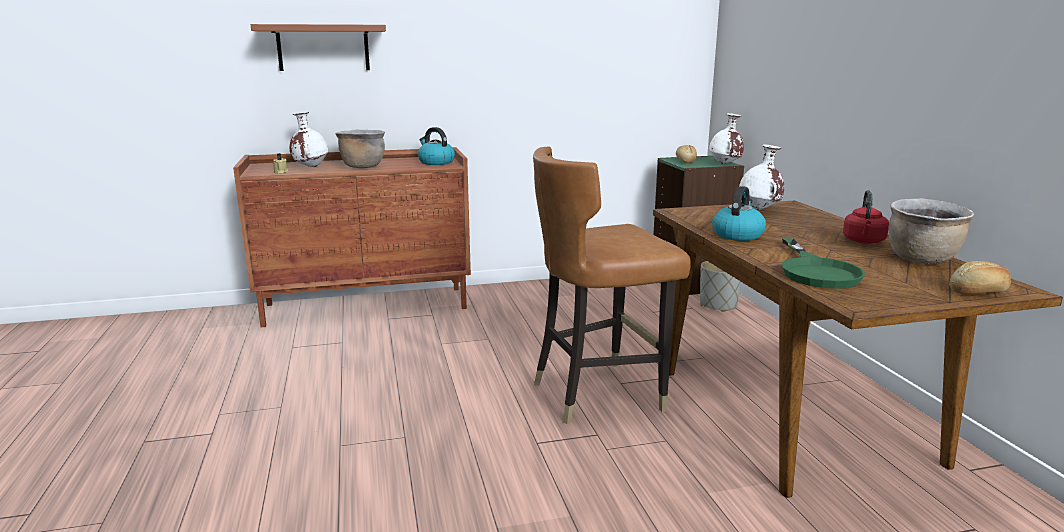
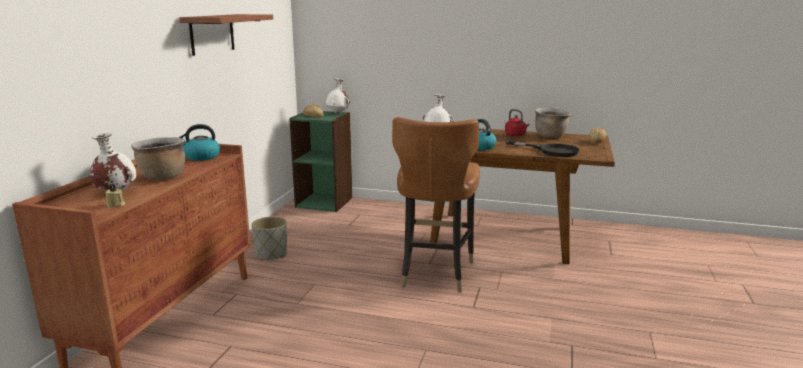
camera: 60 degrees left, 0 degrees up
brown shelf [251,24,386,71] -> brown shelf moved to [179,14,273,56]
grey planter [700,261,741,312] -> grey planter moved to [252,217,287,261]
green frying pan [782,238,865,289] -> black frying pan [506,141,580,157]

